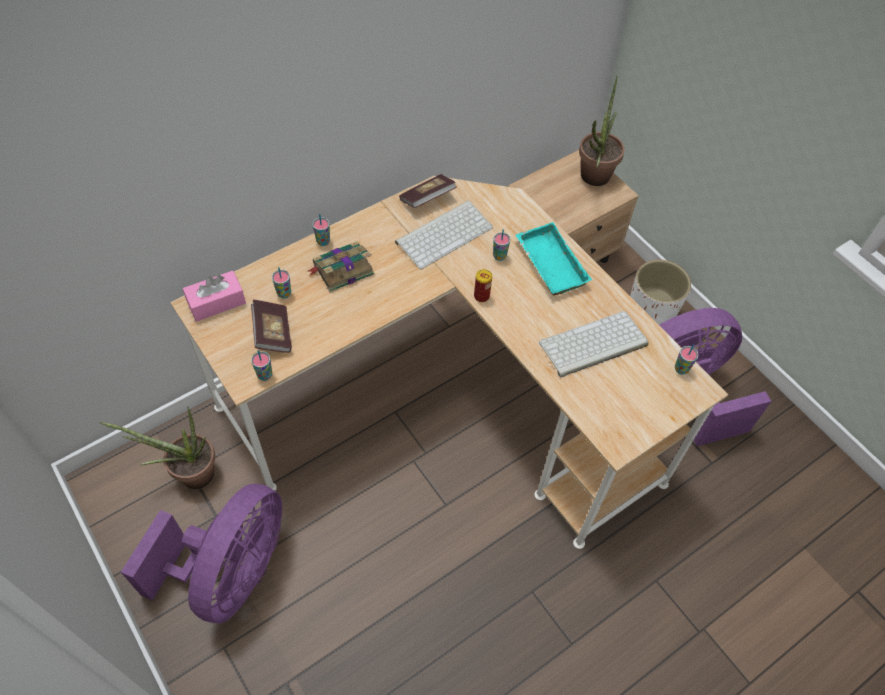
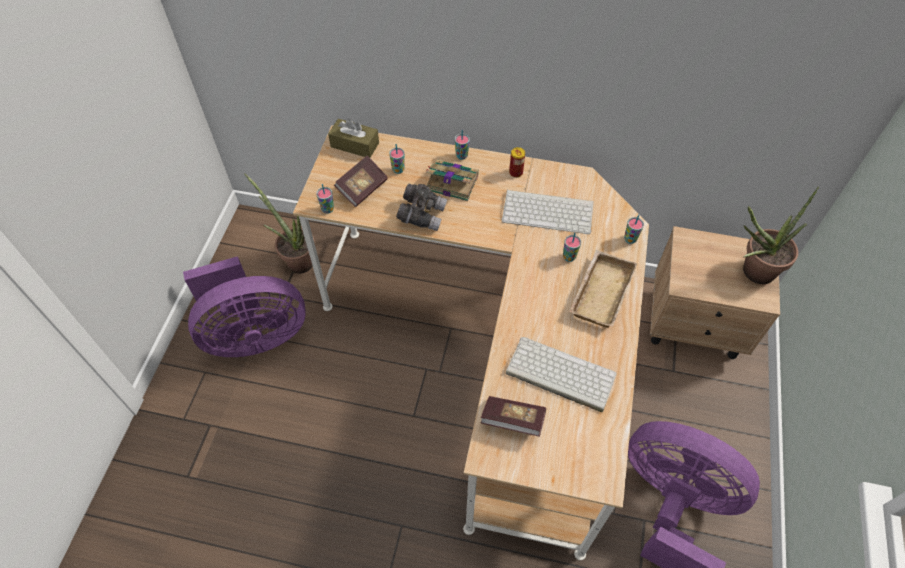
camera: 50 degrees right, 0 degrees up
pink tissue box [183,271,246,322] -> brown tissue box [328,119,379,158]
book [399,174,457,208] -> book moved to [481,396,546,436]
can [474,269,492,302] -> can moved to [509,147,525,178]
turquoise tray [515,222,592,296] -> beige tray [569,250,637,328]
white planter [630,260,691,325] -> none
cup [675,345,699,375] -> cup moved to [624,214,644,244]
none -> grey binoculars [396,184,447,231]

